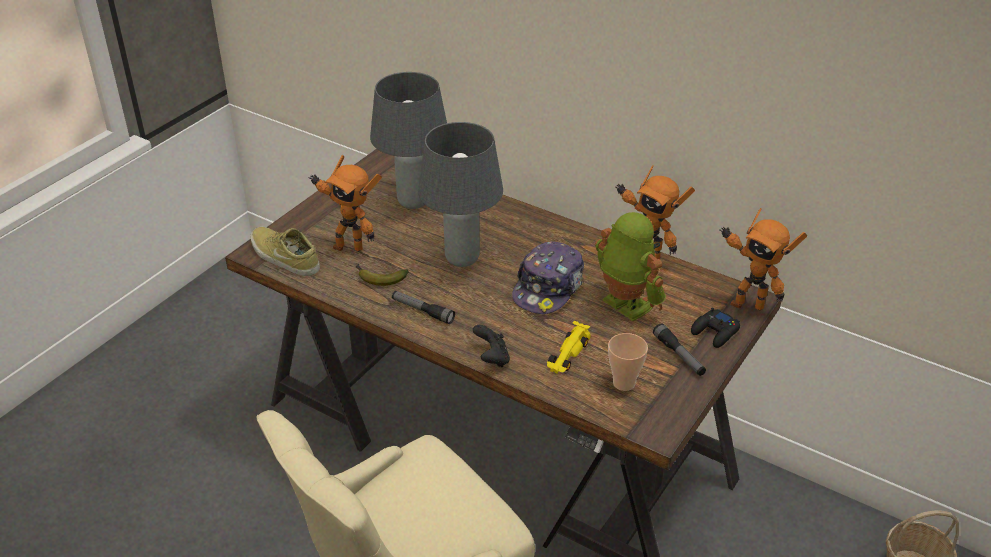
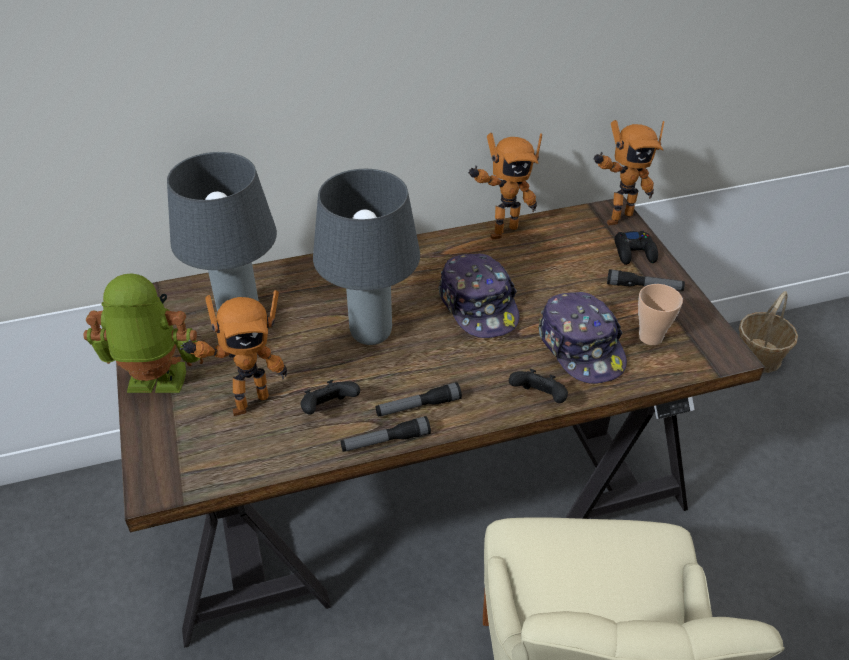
camera: 50 degrees left, 5 degrees up
beige shoe [250,227,320,276] -> none
banana [356,264,409,286] -> black game controller [300,380,360,415]
yellow toy car [547,321,591,374] -> cap [538,292,627,384]
toy robot [595,212,666,321] -> toy robot moved to [84,273,203,393]
none -> flashlight [340,416,431,452]

